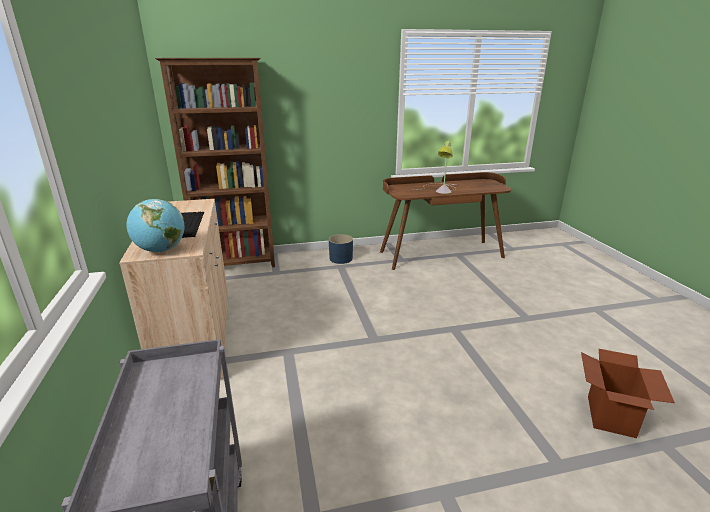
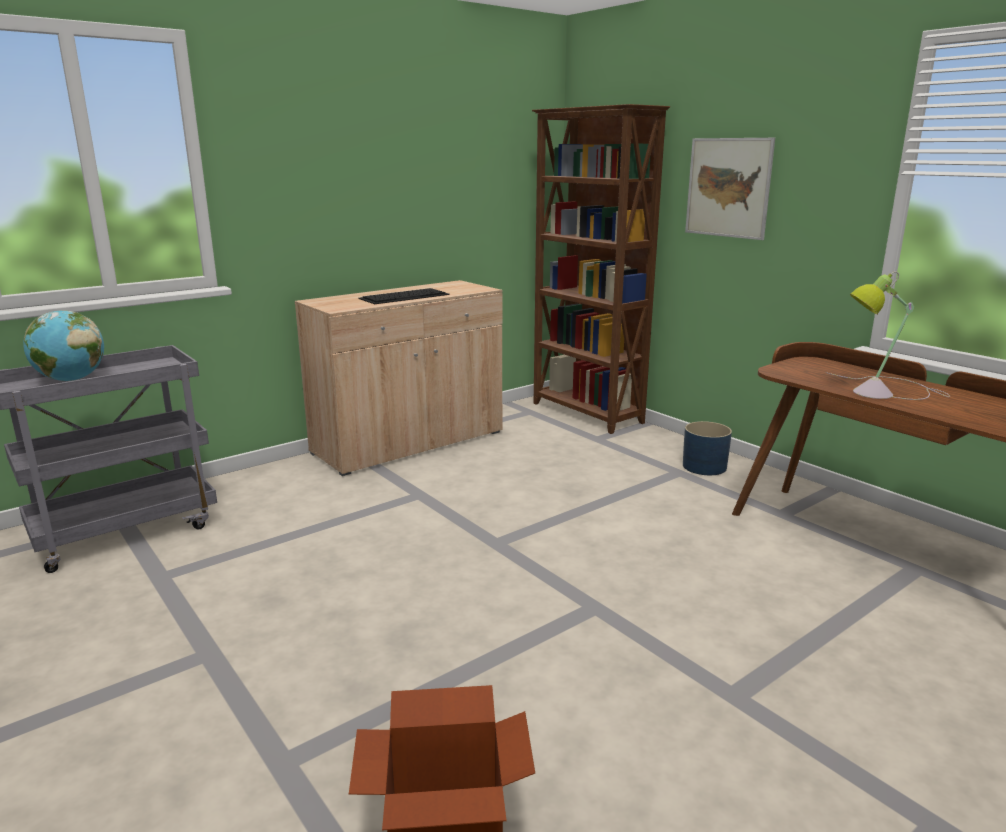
camera: 65 degrees right, 5 degrees down
globe [127,199,185,252] -> globe moved to [23,310,104,381]
none -> picture [685,138,775,240]

